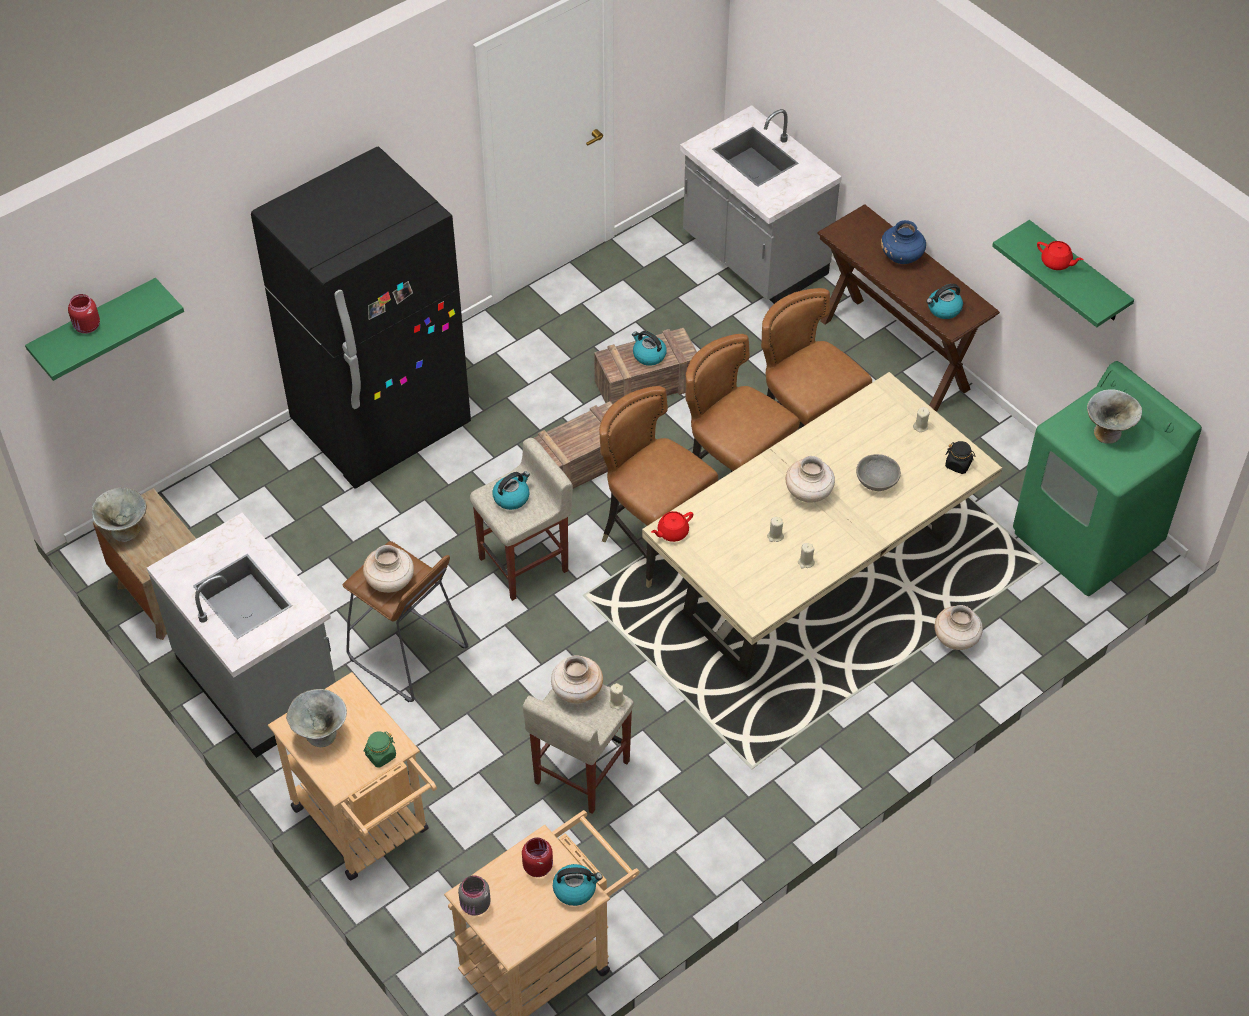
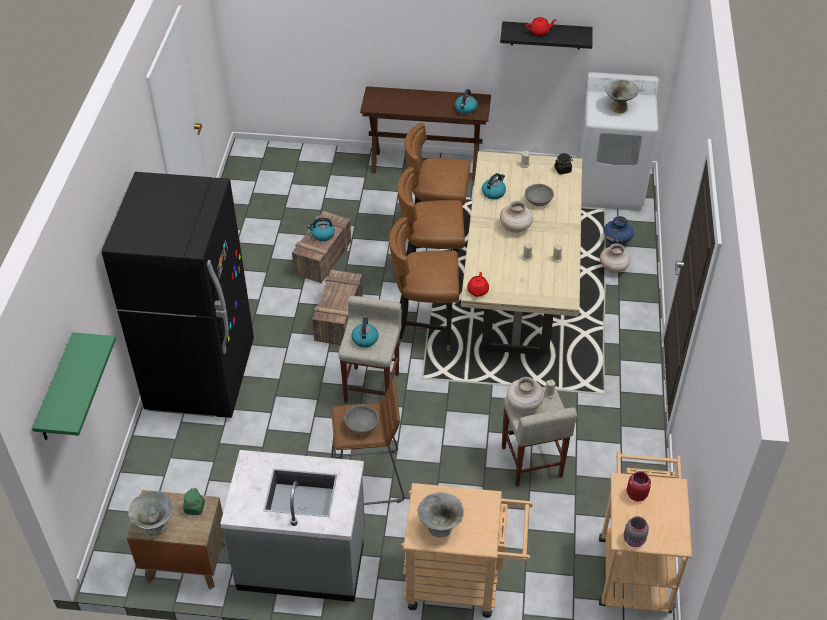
camera: 45 degrees left, 5 degrees down
red jar [68,294,100,334] -> none
beige vase [363,545,414,593] -> grey bowl [344,405,379,434]
green jar [364,731,396,768] -> green jar moved to [183,488,205,515]
kettle [553,864,602,906] -> kettle moved to [482,173,506,199]
grey counter [680,105,842,304] -> none
blue vase [881,220,926,264] -> blue vase moved to [603,216,634,245]
green shelf [992,220,1134,327] -> black shelf [500,21,593,49]
green washing machine [1013,361,1202,596] -> white washing machine [577,72,659,211]

